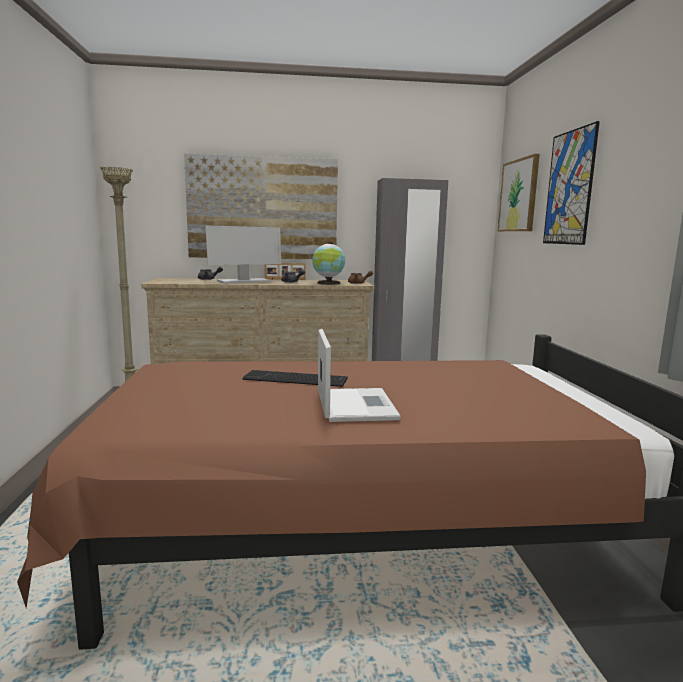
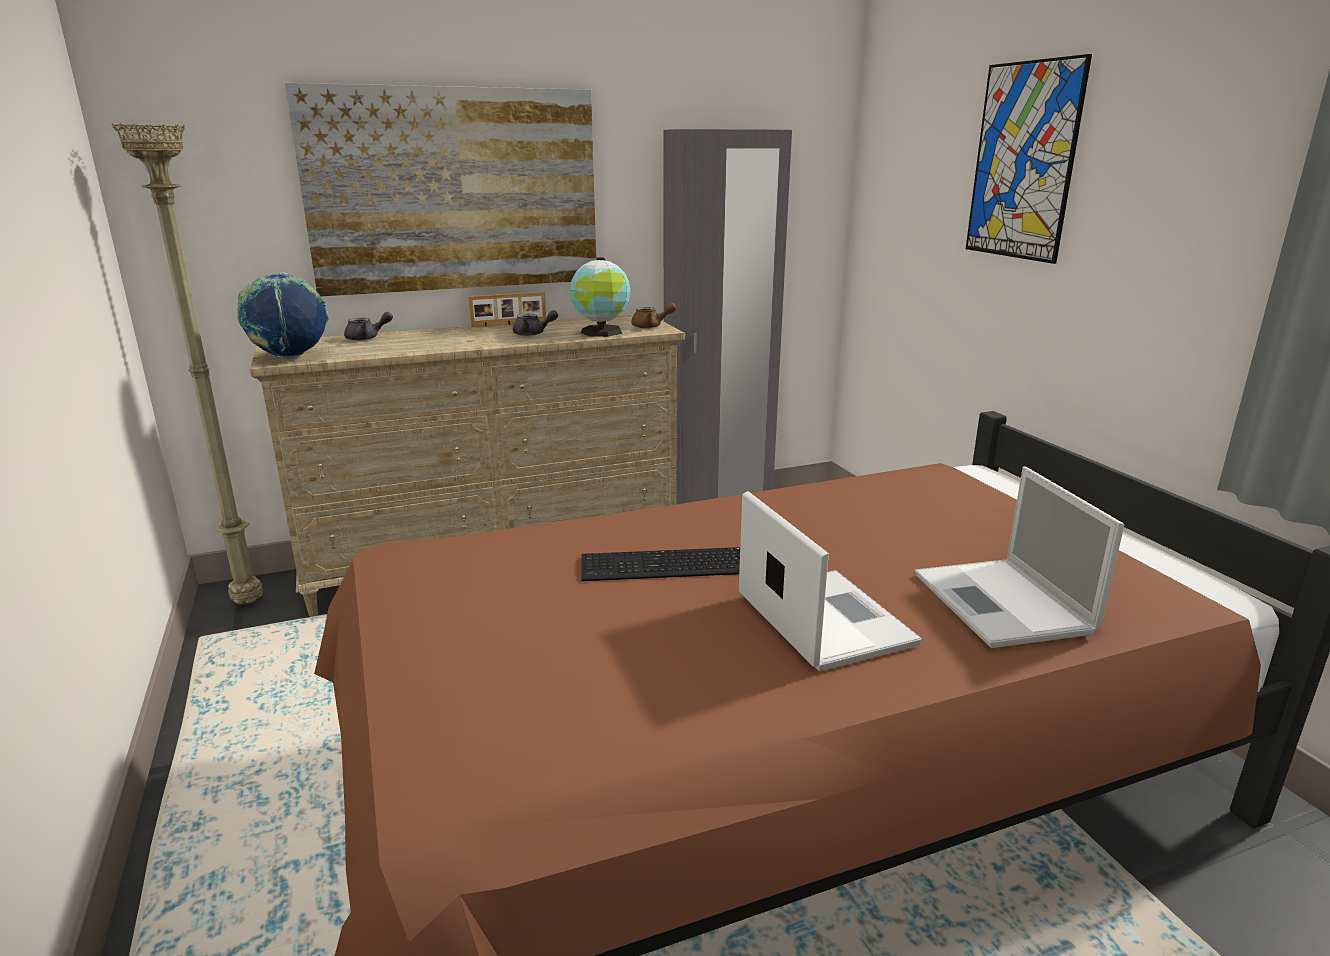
camera: 15 degrees left, 10 degrees up
monitor [205,226,281,284] -> none
picture [498,154,540,232] -> none
none -> globe [237,273,329,359]
none -> laptop [915,466,1124,648]

